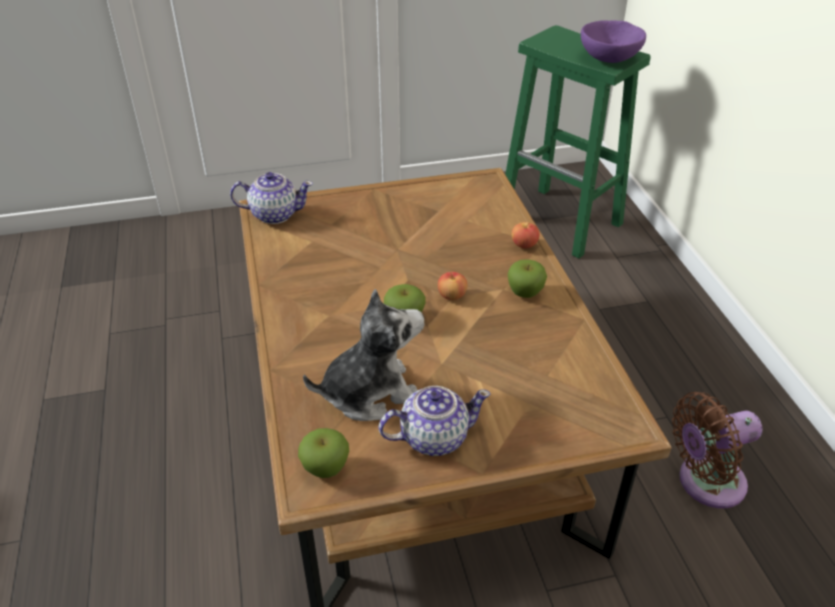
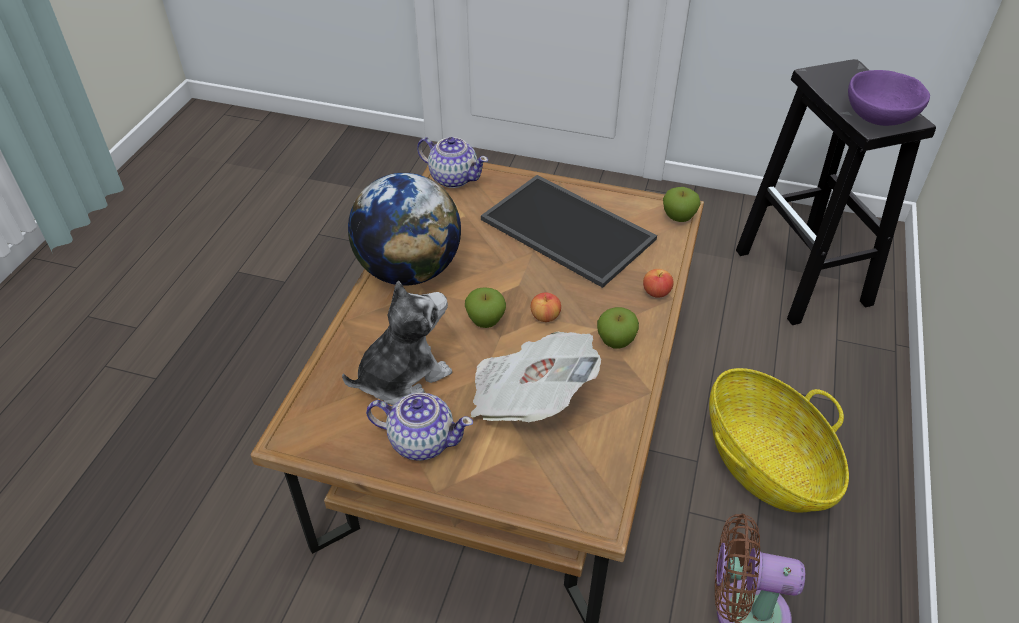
camera: 30 degrees right, 5 degrees up
apple [298,428,349,478] -> apple moved to [663,187,701,222]
plush toy [303,289,424,421] -> plush toy turned 45 degrees counterclockwise [342,281,452,405]
green stool [505,25,651,259] -> black stool [736,59,936,325]
none -> globe [348,173,461,286]
none -> newspaper [471,332,601,422]
none -> tray [481,175,657,288]
none -> basket [709,368,849,513]

